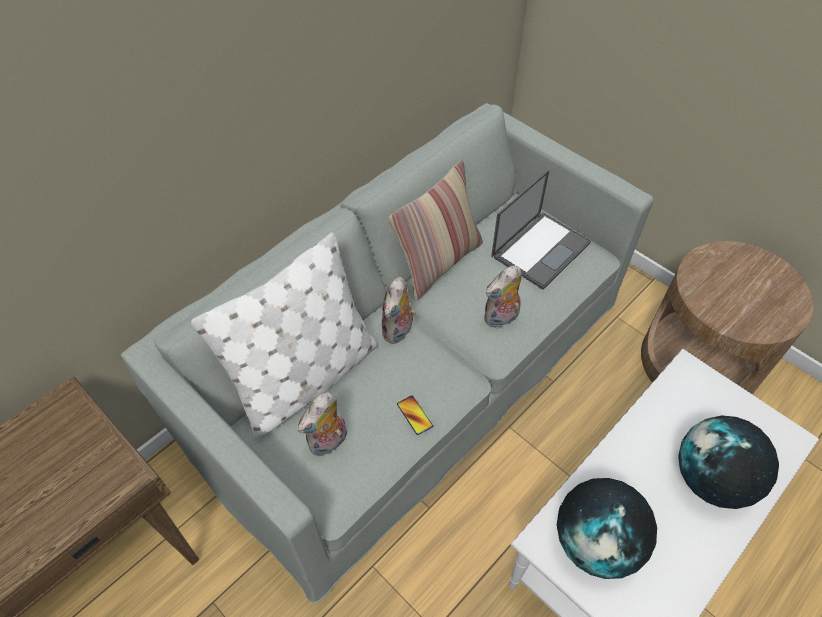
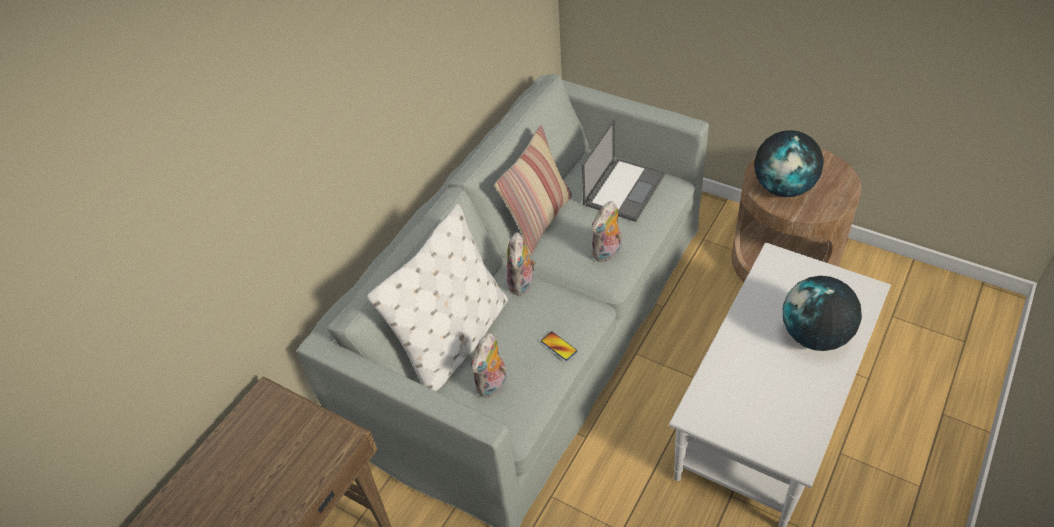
camera: 10 degrees left, 5 degrees down
globe [557,478,657,579] -> globe moved to [754,130,824,197]

